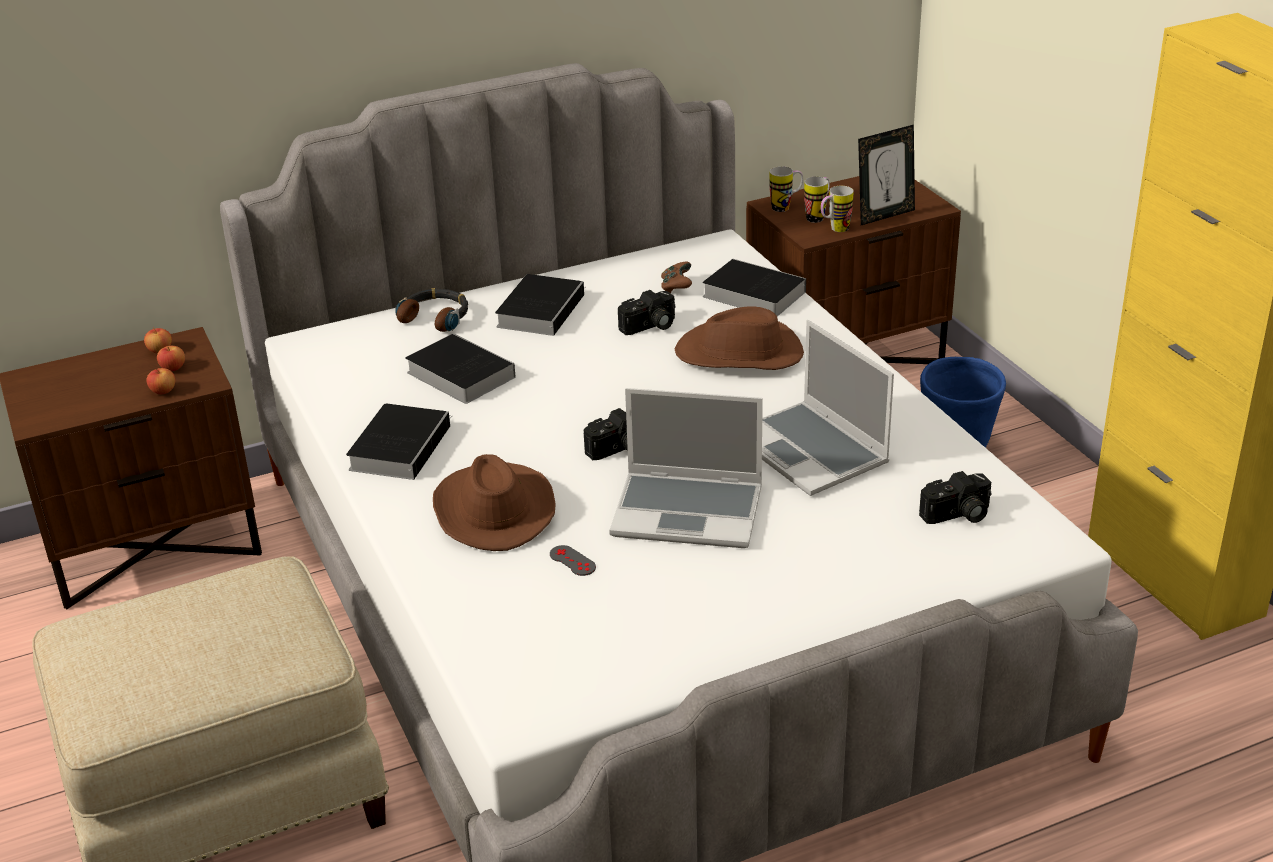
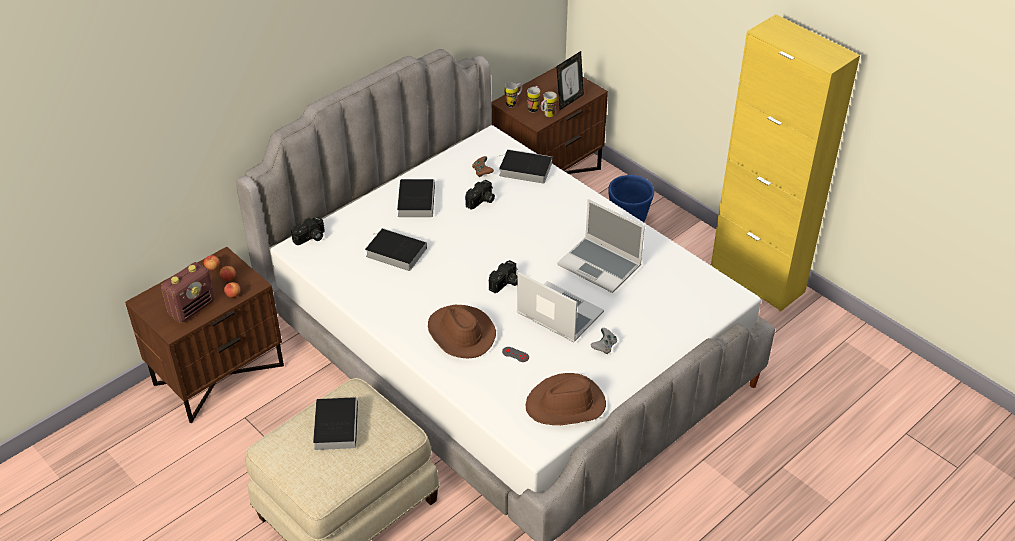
camera: 20 degrees left, 10 degrees up
book [346,403,452,480] -> book moved to [313,396,358,450]
headphones [395,288,468,332] -> none
laptop [609,388,763,548] -> laptop turned 135 degrees counterclockwise [517,272,604,342]
brown hat [675,306,804,370] -> brown hat moved to [526,373,606,425]
camera [919,471,992,524] -> camera moved to [291,216,325,245]
none -> radio [161,262,215,323]
none -> grey game controller [591,328,617,354]

